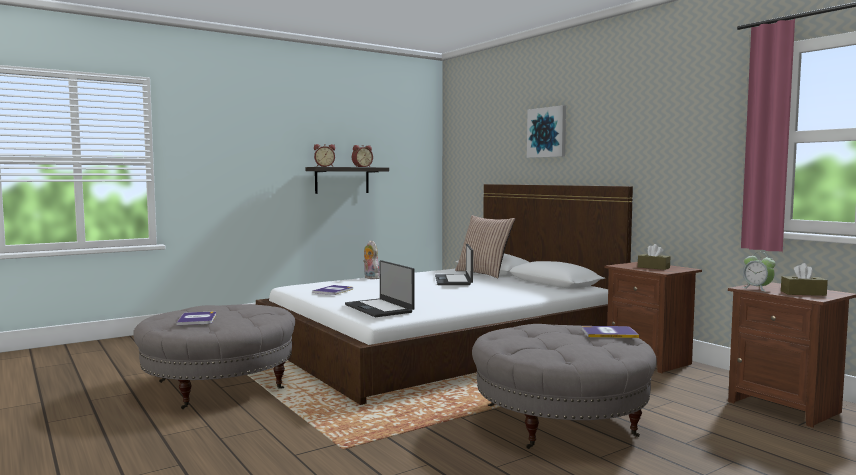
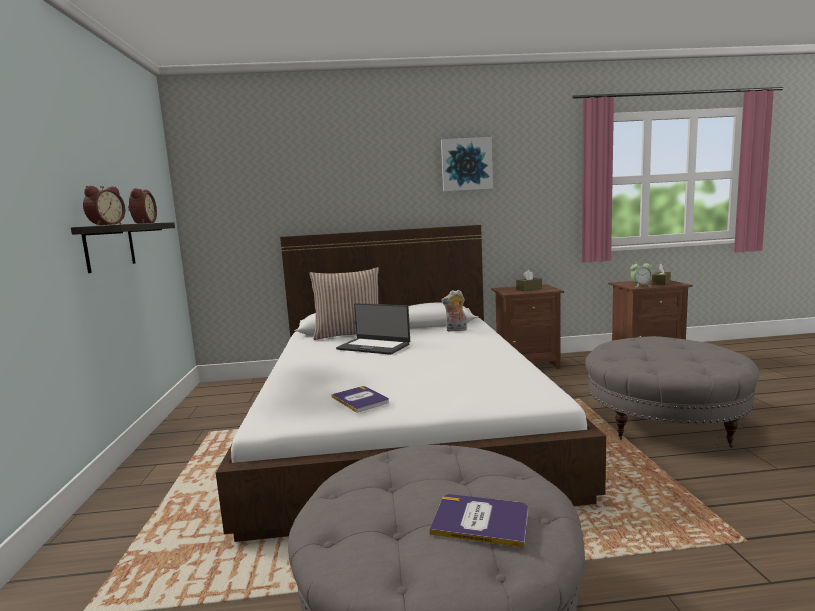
camera: 60 degrees left, 5 degrees up
laptop [345,260,415,317] -> none
plush toy [363,241,380,279] -> plush toy moved to [441,289,467,332]
picture [527,105,566,158] -> picture moved to [441,137,493,192]
book [582,326,639,338] -> none

